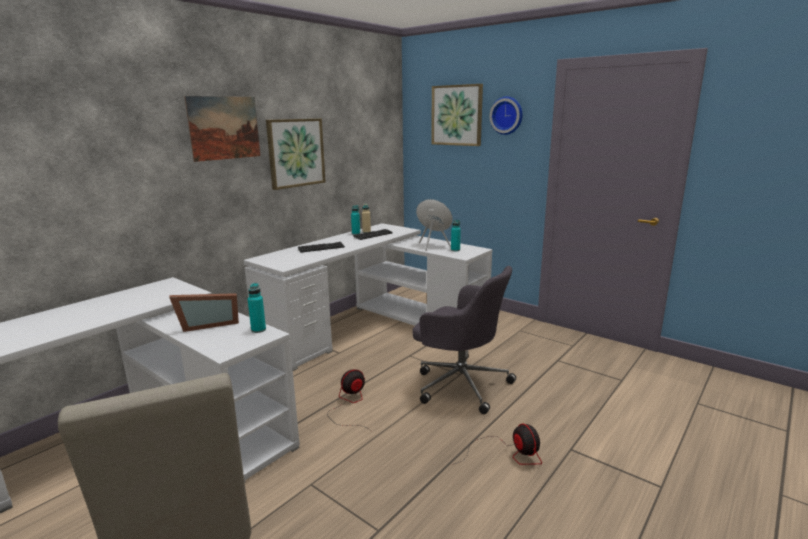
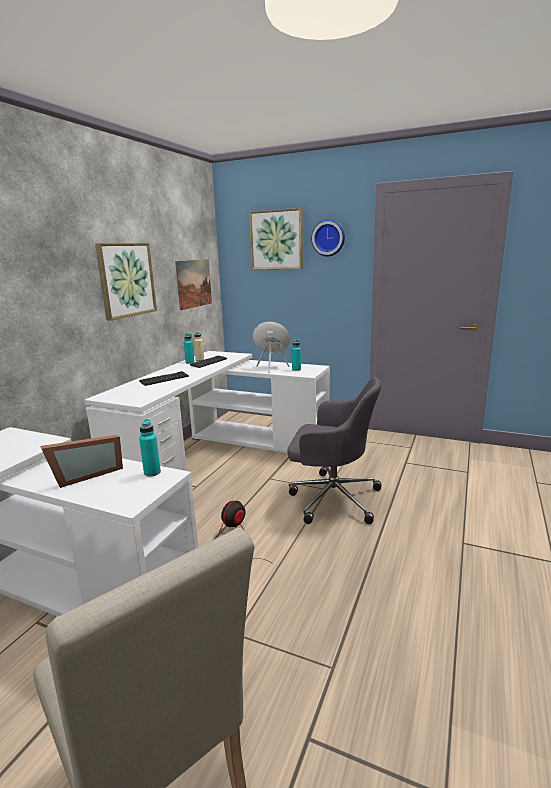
camera: 15 degrees left, 0 degrees up
picture [184,96,260,162] -> picture moved to [175,259,212,310]
fan [452,424,542,465] -> none

